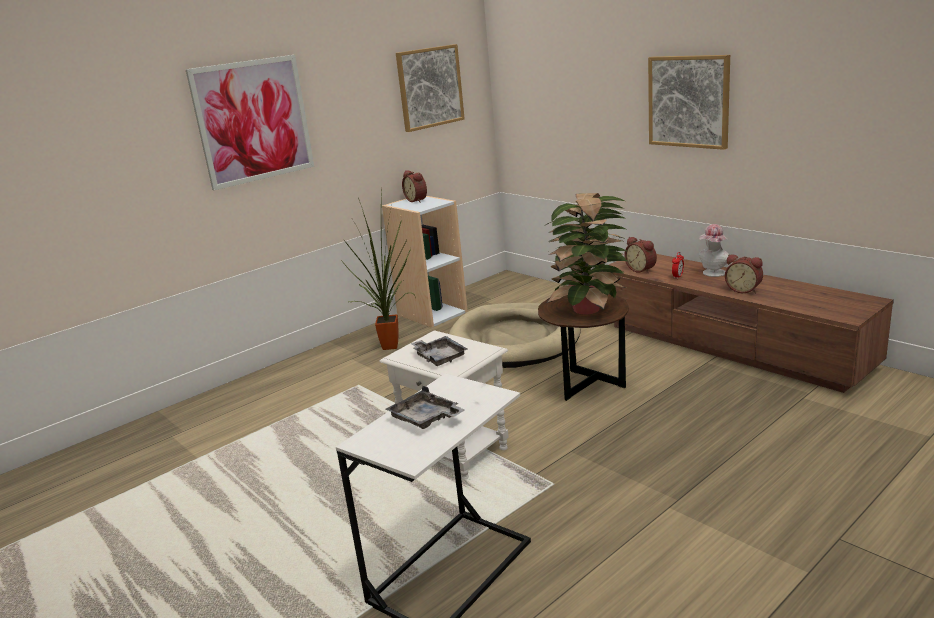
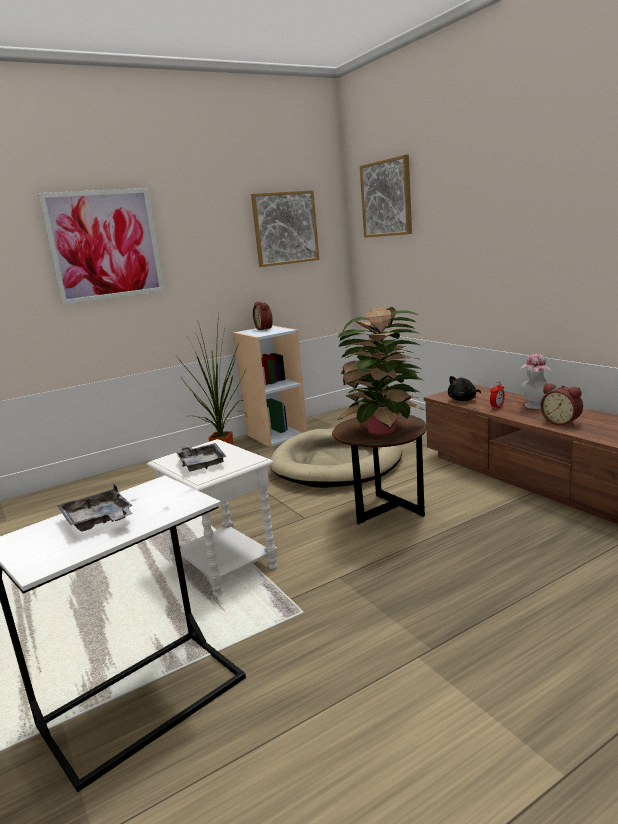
camera: 10 degrees right, 5 degrees down
alarm clock [624,237,657,274] -> black plush toy [448,376,481,401]
picture [648,55,730,150] -> picture moved to [360,155,412,238]

